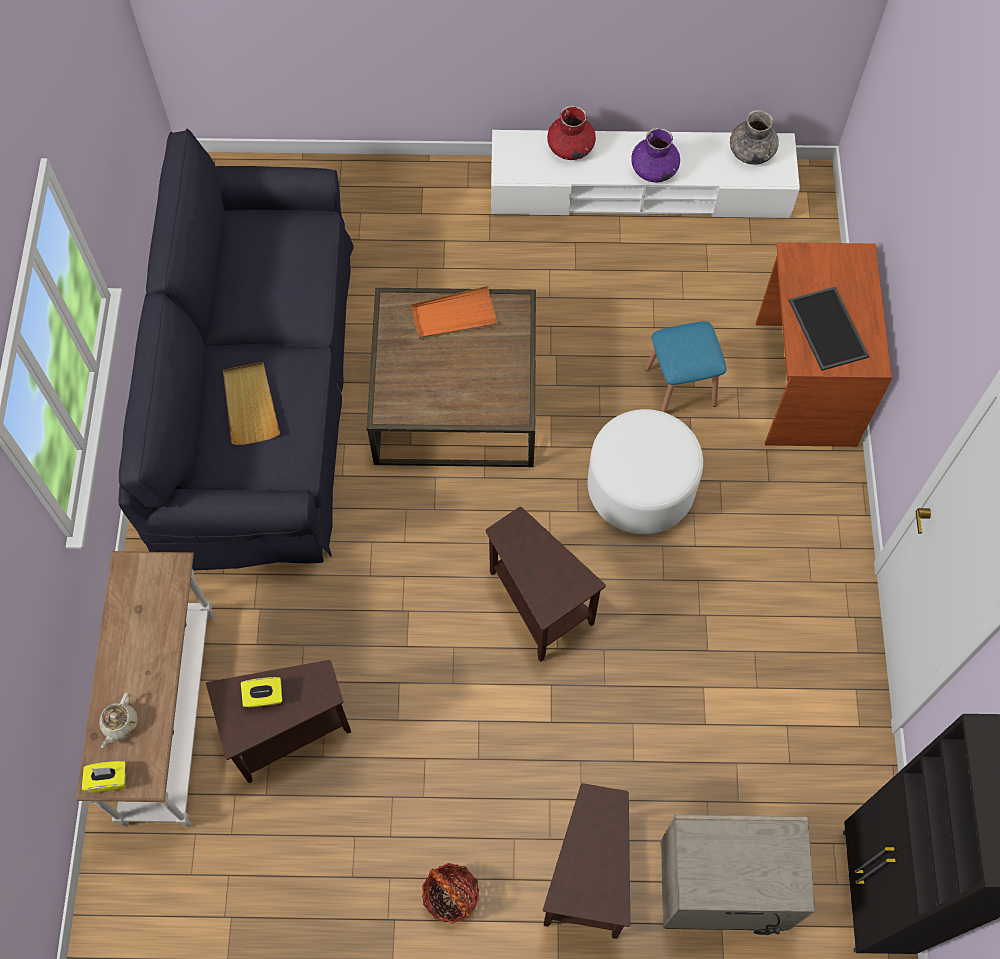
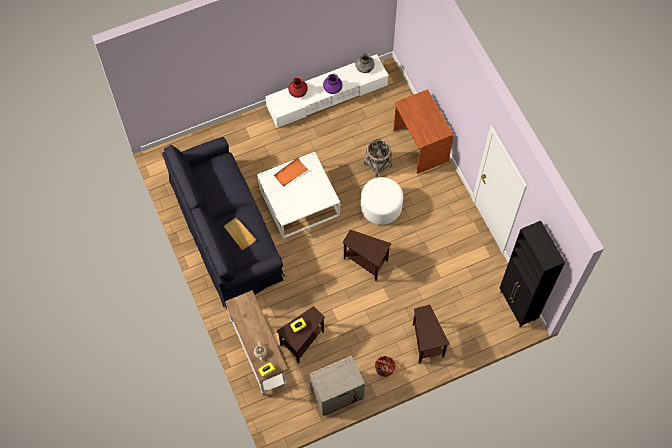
camera: 25 degrees left, 0 degrees up
brown coffee table [367,288,536,467] -> white coffee table [257,152,340,239]
blue stool [645,321,727,413] -> basket [364,139,392,178]
beige nightstand [661,815,815,935] -> beige nightstand moved to [309,356,365,416]
tray [789,287,869,371] -> none

